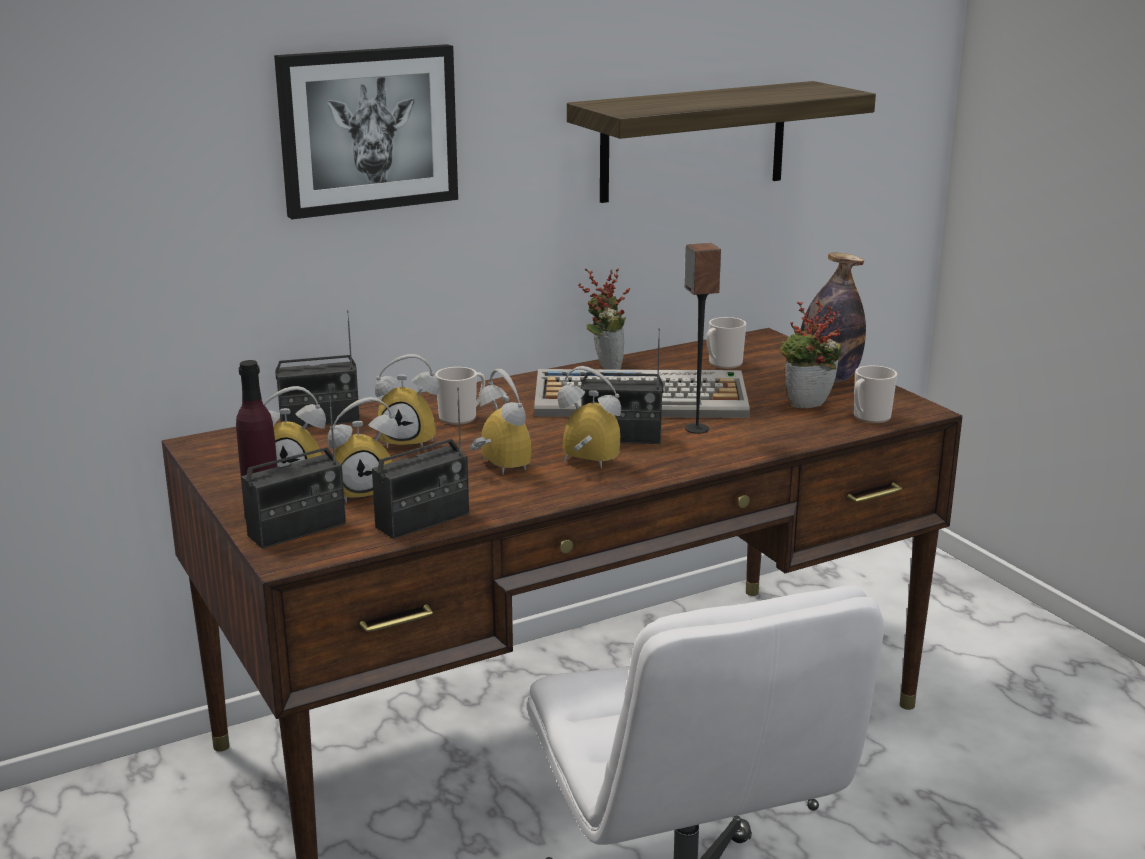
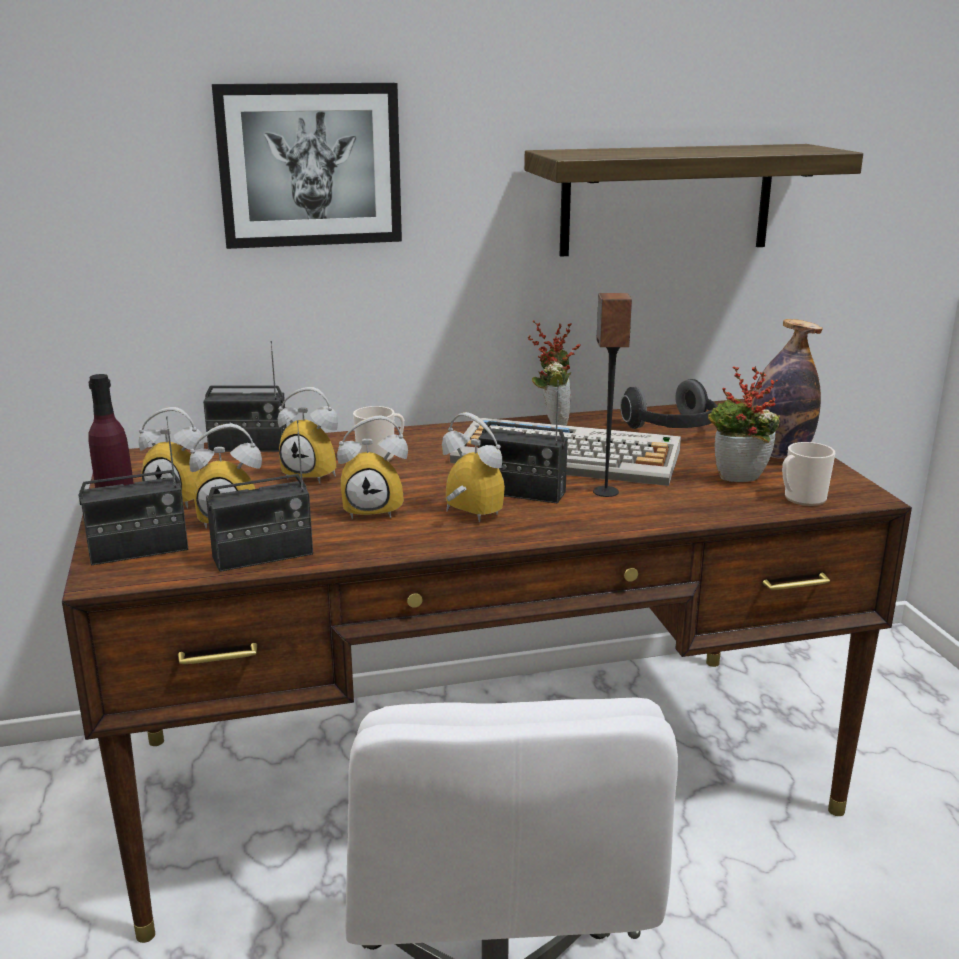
camera: 15 degrees right, 0 degrees up
alarm clock [470,369,532,475] -> alarm clock turned 105 degrees clockwise [337,415,408,520]
mug [706,317,746,369] -> headphones [620,379,718,429]

